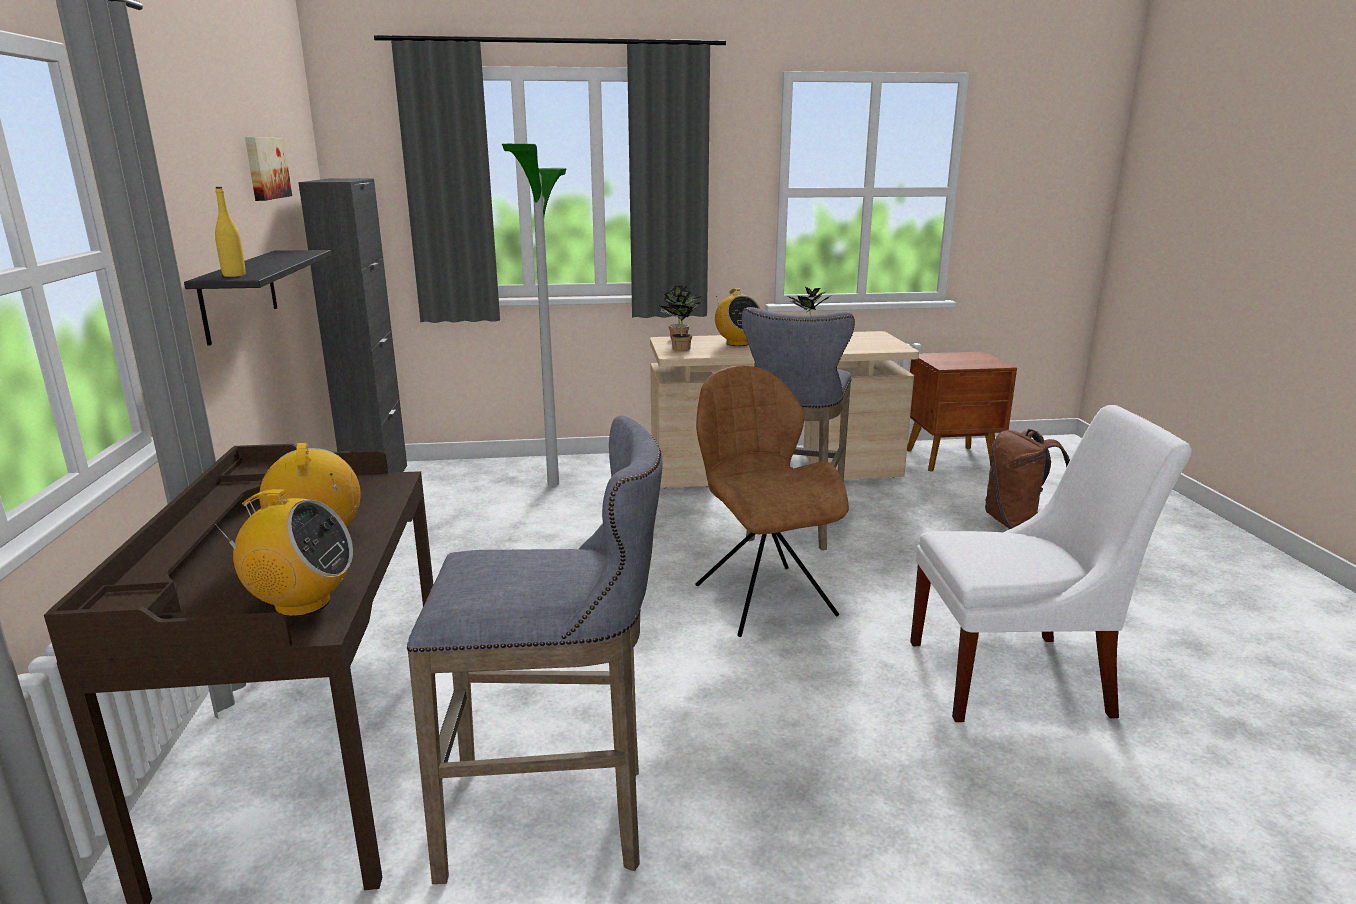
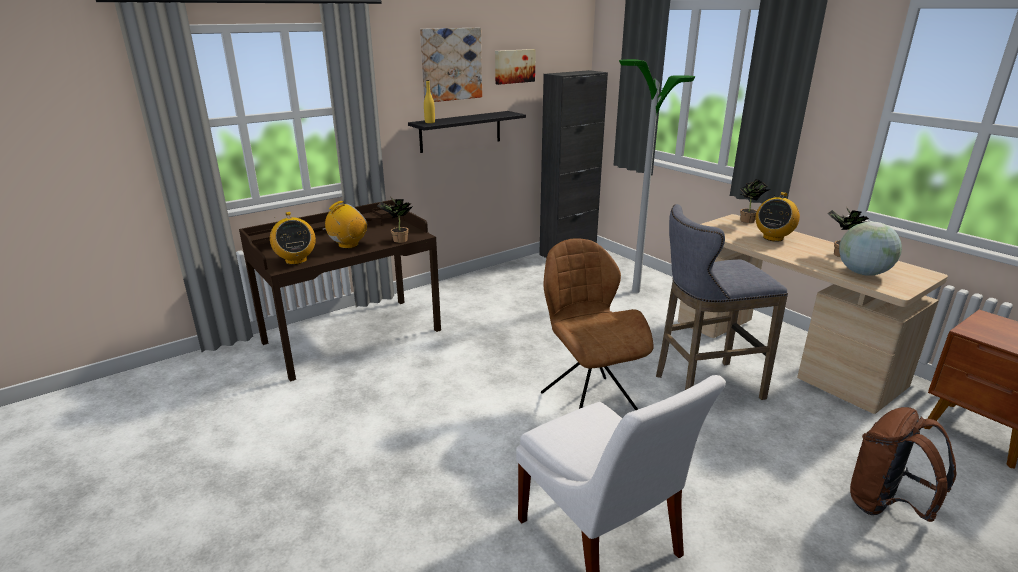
camera: 60 degrees right, 5 degrees up
grey stool [407,415,663,884] -> none
potted plant [660,294,701,351] -> potted plant moved to [377,198,413,243]
brown chair [695,366,849,637] -> brown chair turned 60 degrees counterclockwise [541,238,654,410]
none -> picture [420,28,482,102]
none -> globe [839,222,902,276]

